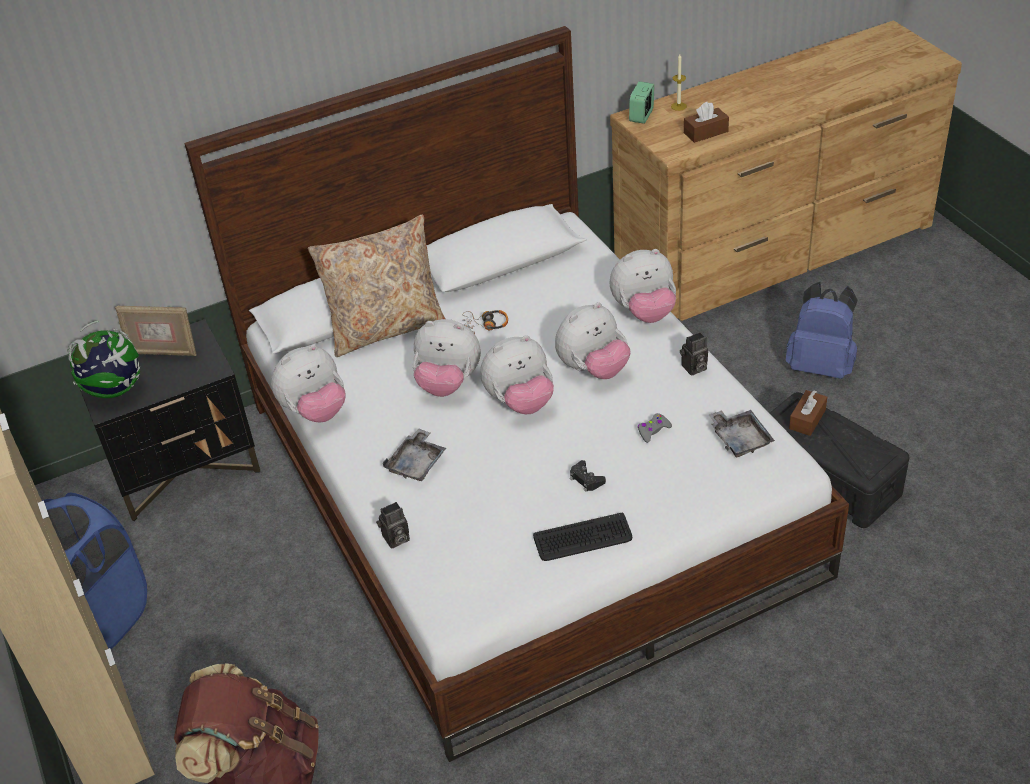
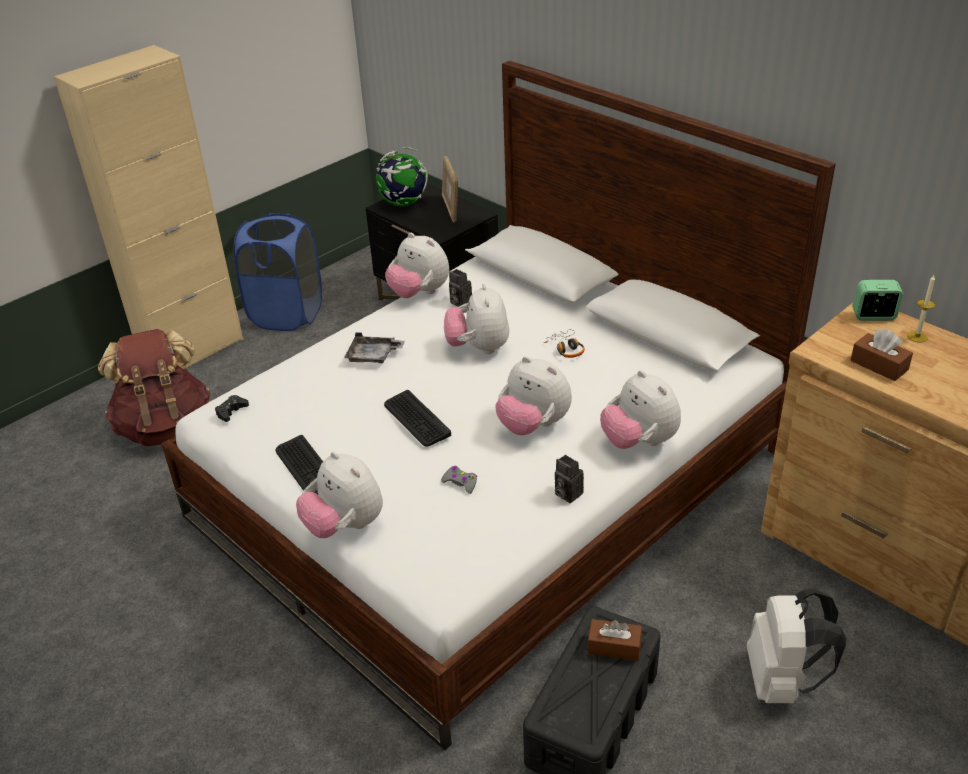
camera: 70 degrees right, 5 degrees down
beige pillow [308,214,445,357] -> none
camera [376,502,410,549] -> camera moved to [449,269,472,307]
plush toy [480,335,554,414] -> plush toy moved to [296,451,383,538]
black game controller [570,460,606,492] -> black game controller moved to [215,395,249,422]
grey tray [709,410,775,457] -> none
blue backpack [786,282,858,379] -> white backpack [747,589,847,703]
none -> keyboard [384,390,451,447]

